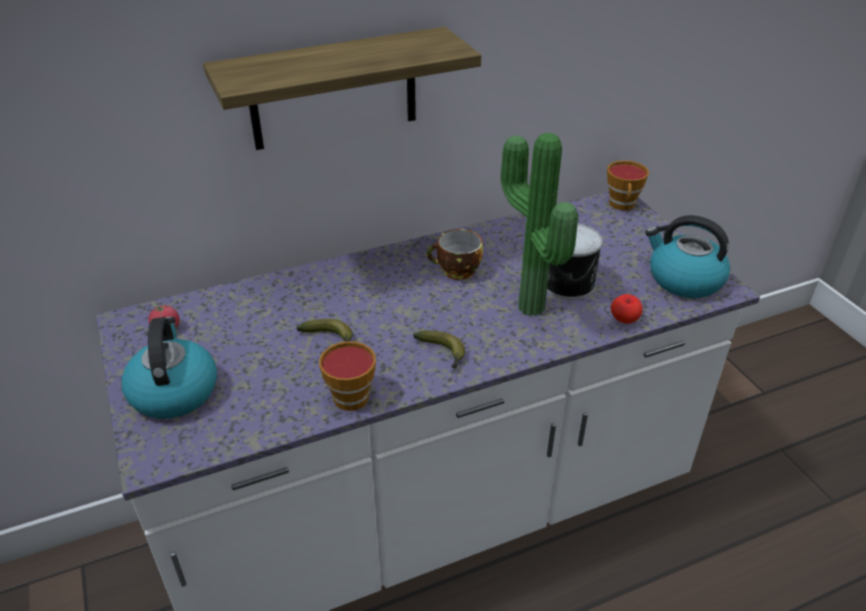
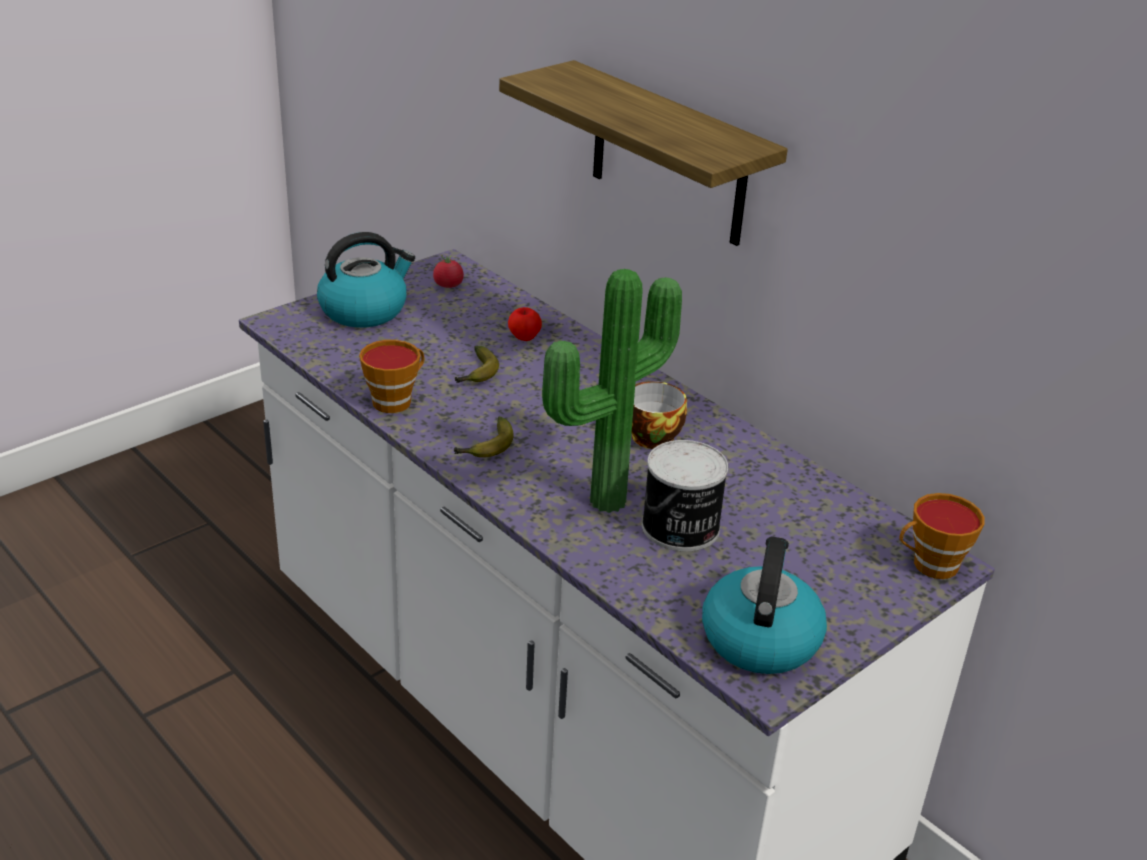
camera: 70 degrees right, 5 degrees down
apple [611,294,643,324] -> apple moved to [508,307,542,341]

